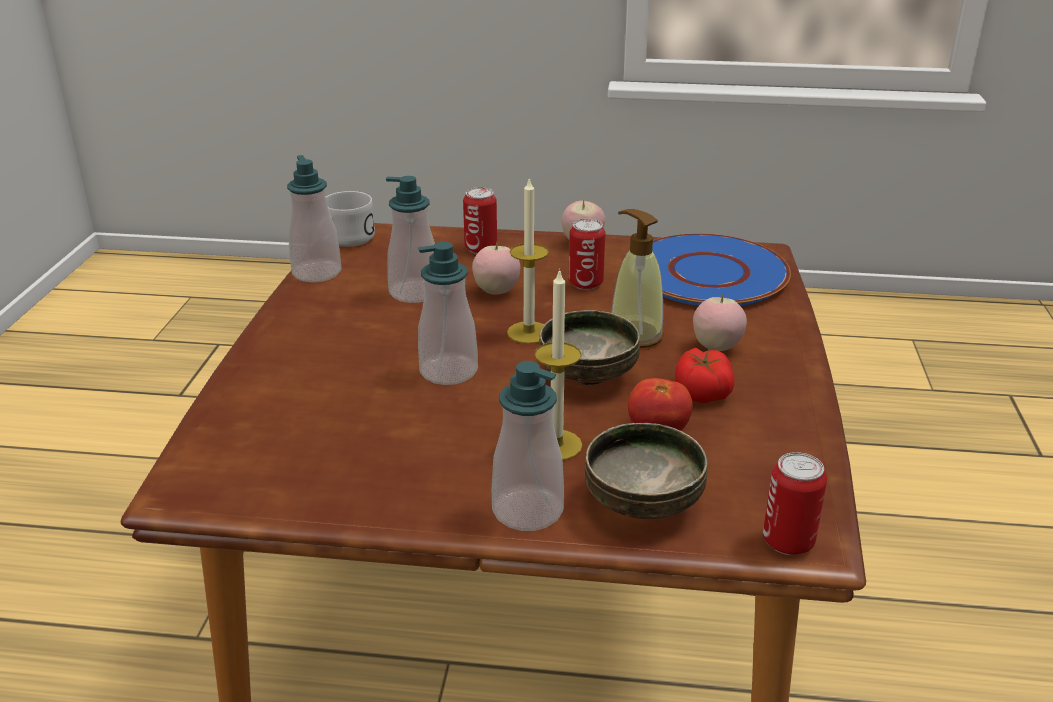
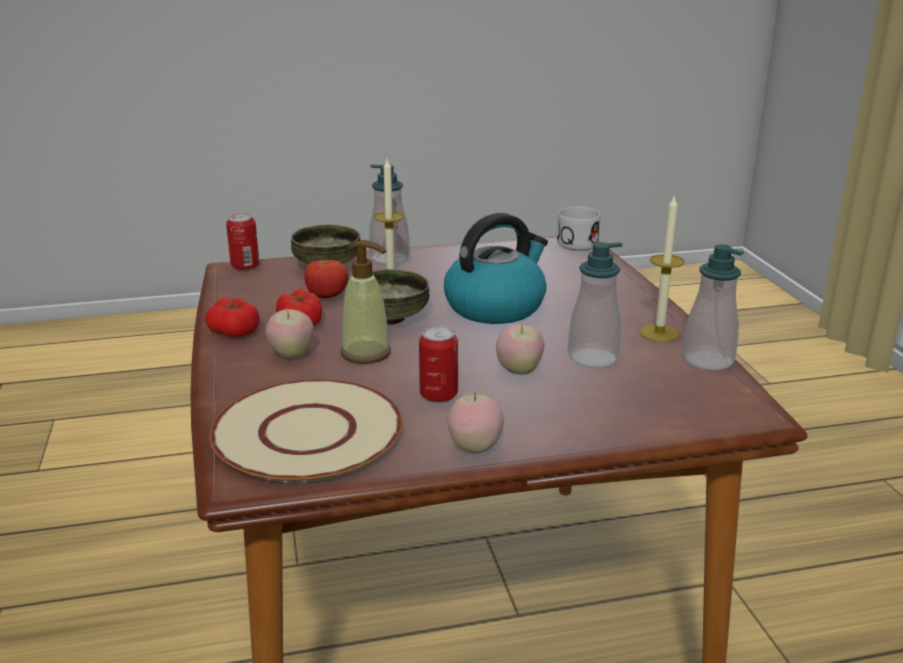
camera: 160 degrees right, 5 degrees down
white mug [326,191,375,247] -> white mug moved to [557,207,601,251]
soap dispenser [418,242,478,385] -> kettle [444,213,548,324]
can [463,187,497,254] -> none
candle [507,178,549,344] -> candle moved to [640,194,684,342]
blue plate [652,234,791,306] -> beige plate [210,379,403,483]
none -> tomato [205,298,260,337]

